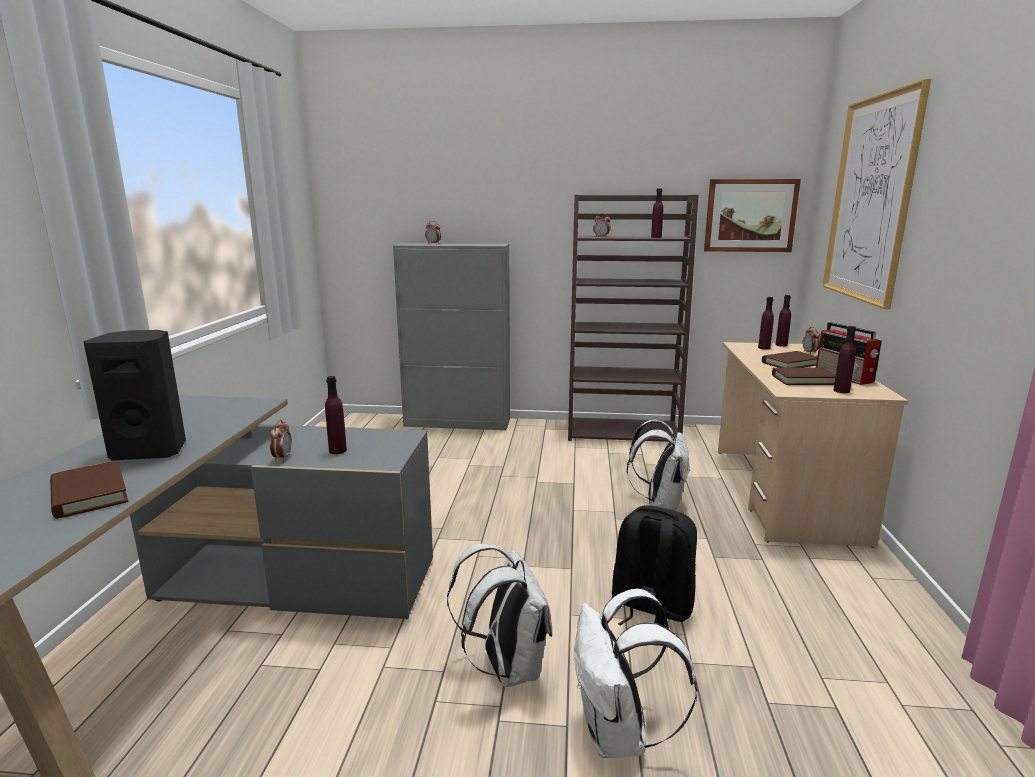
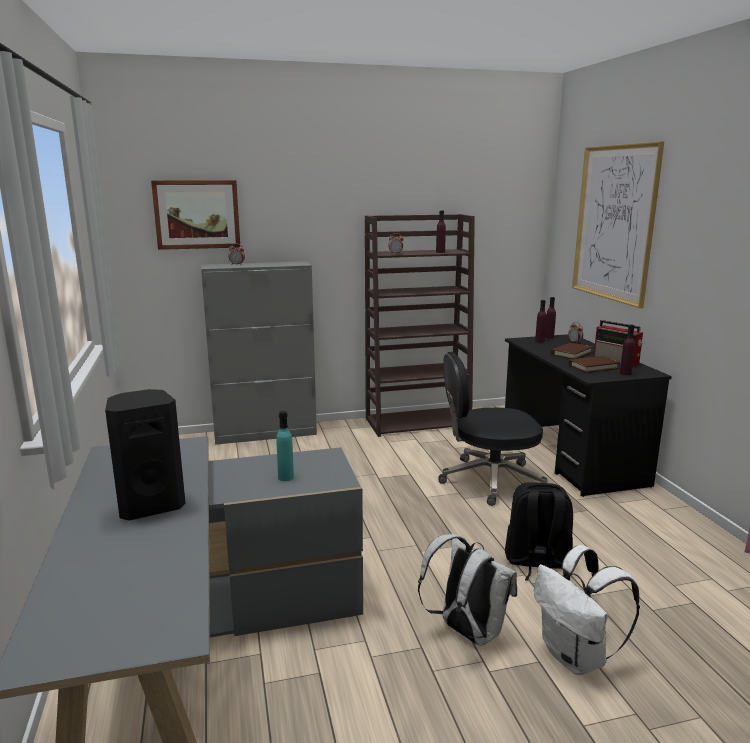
camera: 20 degrees left, 0 degrees up
brown book [50,460,128,519] -> none
alarm clock [270,420,292,461] -> none
purple bottle [325,376,347,454] -> turquoise bottle [276,411,294,481]
white backpack [627,420,690,511] -> black office chair [438,352,547,506]
picture [704,179,801,252] -> picture moved to [151,180,240,250]
beige desk [718,342,908,548] -> black desk [505,334,672,497]

